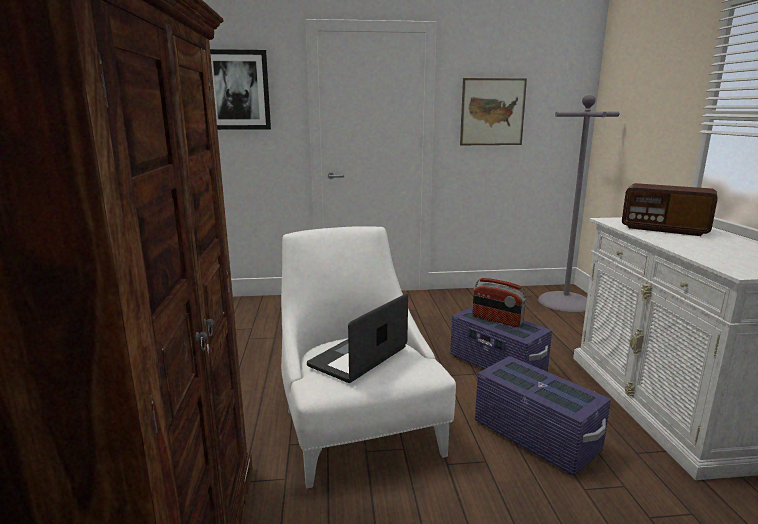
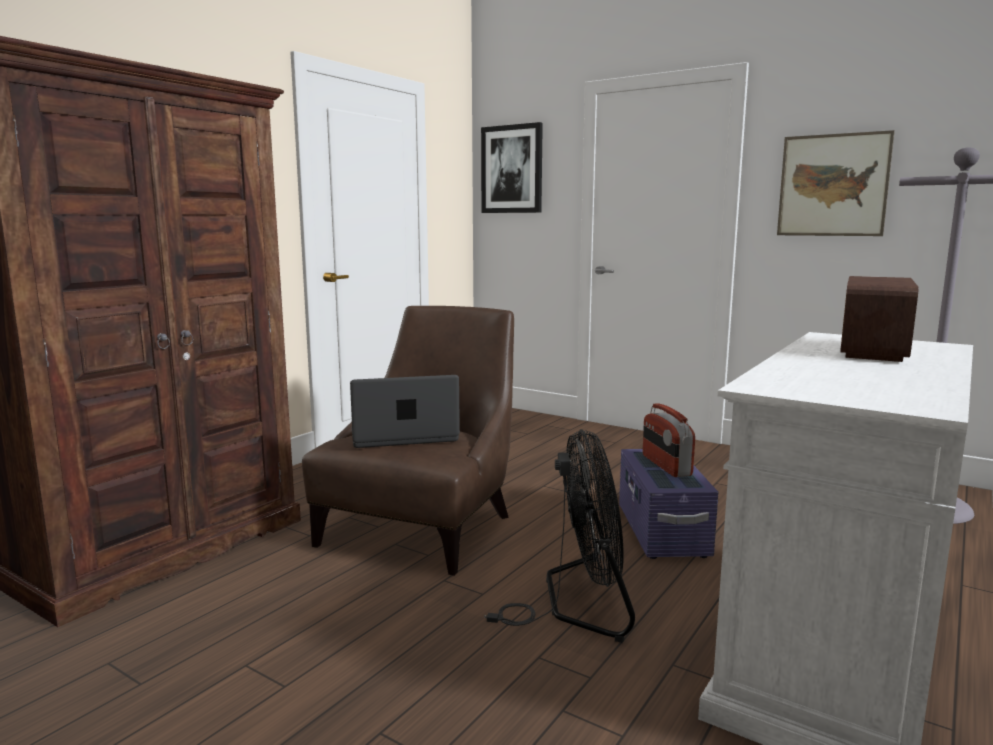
camera: 40 degrees right, 5 degrees down
white armchair [281,226,456,488] -> brown armchair [302,306,514,576]
purple storage box [475,356,611,476] -> black fan [484,429,635,643]
radio [622,183,718,236] -> radio turned 45 degrees clockwise [840,276,919,362]

